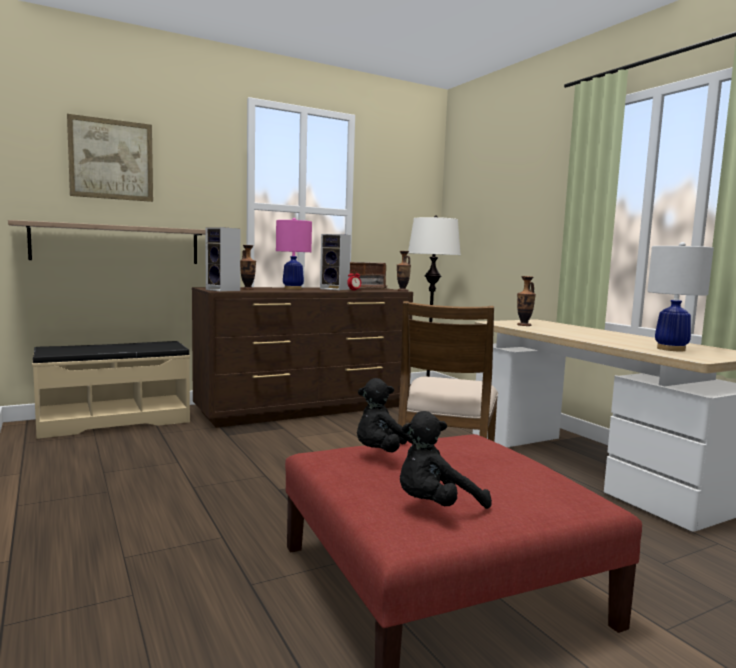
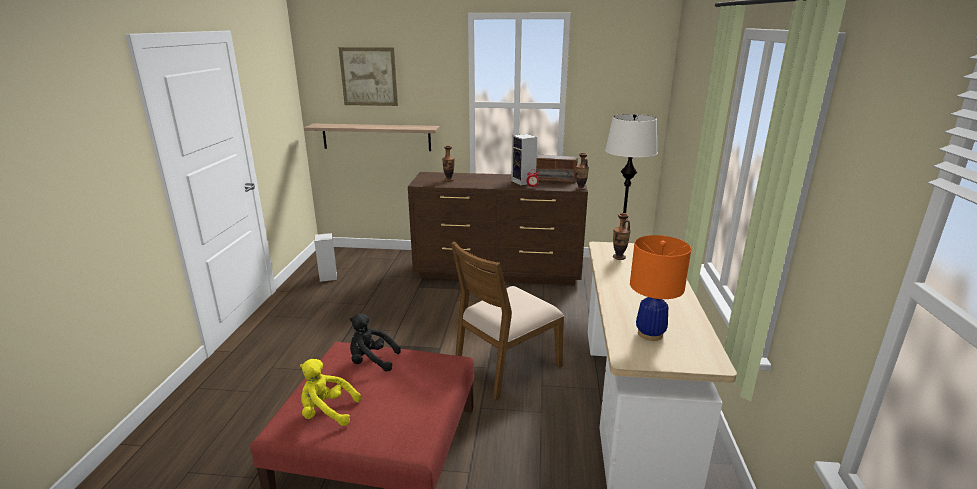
camera: 35 degrees right, 15 degrees up
beige bench [32,341,190,439] -> none
speaker [205,227,240,292] -> speaker moved to [314,233,337,282]
pink table lamp [276,218,312,290] -> none
black plush toy [400,411,492,509] -> yellow plush toy [300,359,361,426]
white table lamp [647,242,714,351] -> orange table lamp [630,235,691,341]

